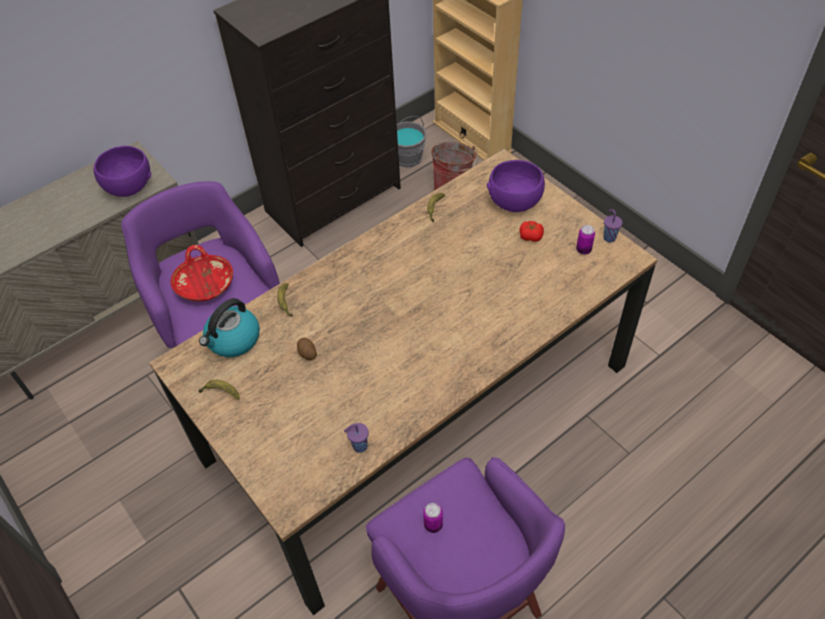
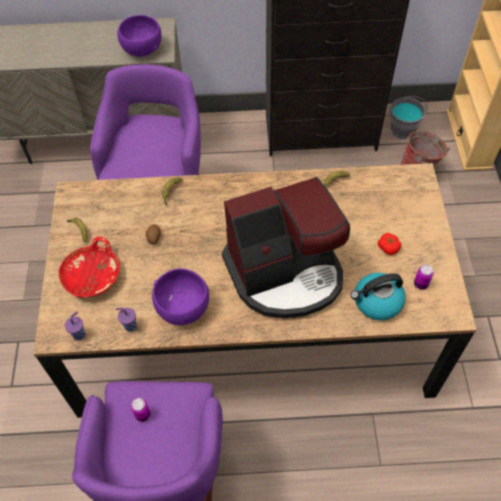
camera: 35 degrees right, 5 degrees up
red bowl [171,245,233,301] -> red bowl moved to [59,236,120,298]
kettle [199,298,260,357] -> kettle moved to [351,273,406,320]
purple bowl [487,160,545,212] -> purple bowl moved to [152,268,209,325]
purple cup [603,209,622,243] -> purple cup moved to [65,312,85,341]
none -> coffee machine [222,177,350,318]

